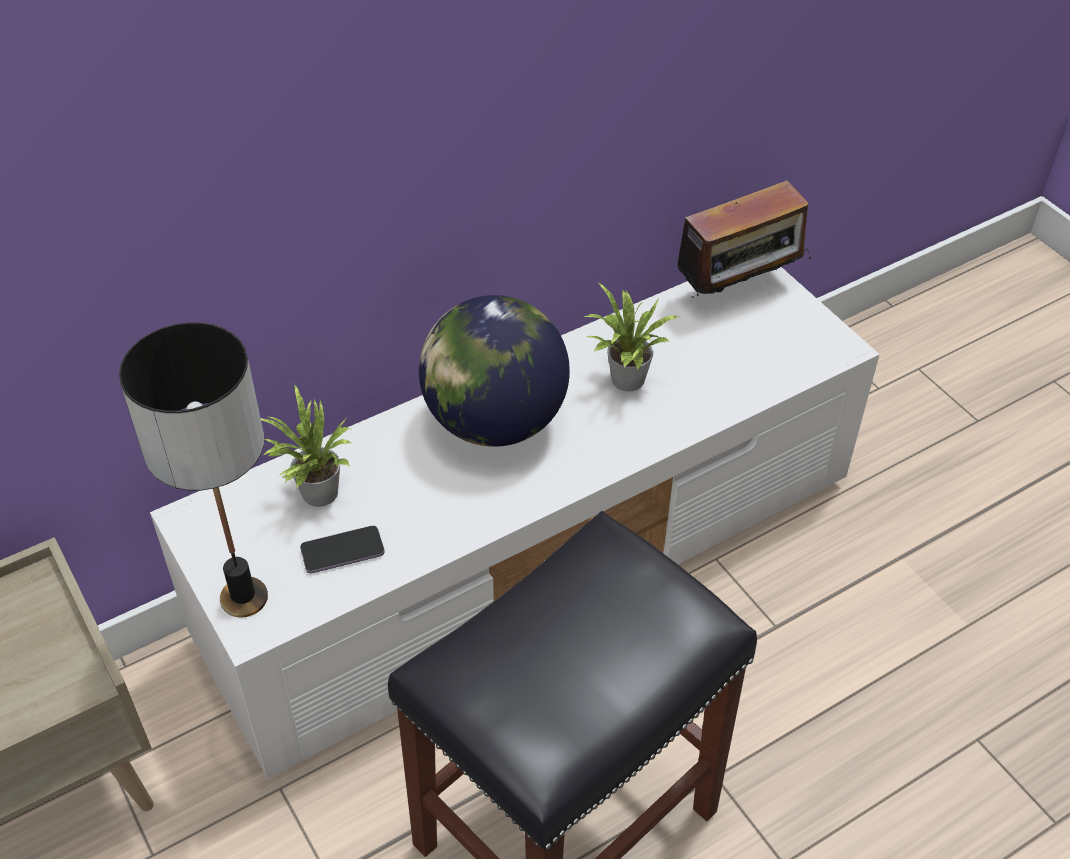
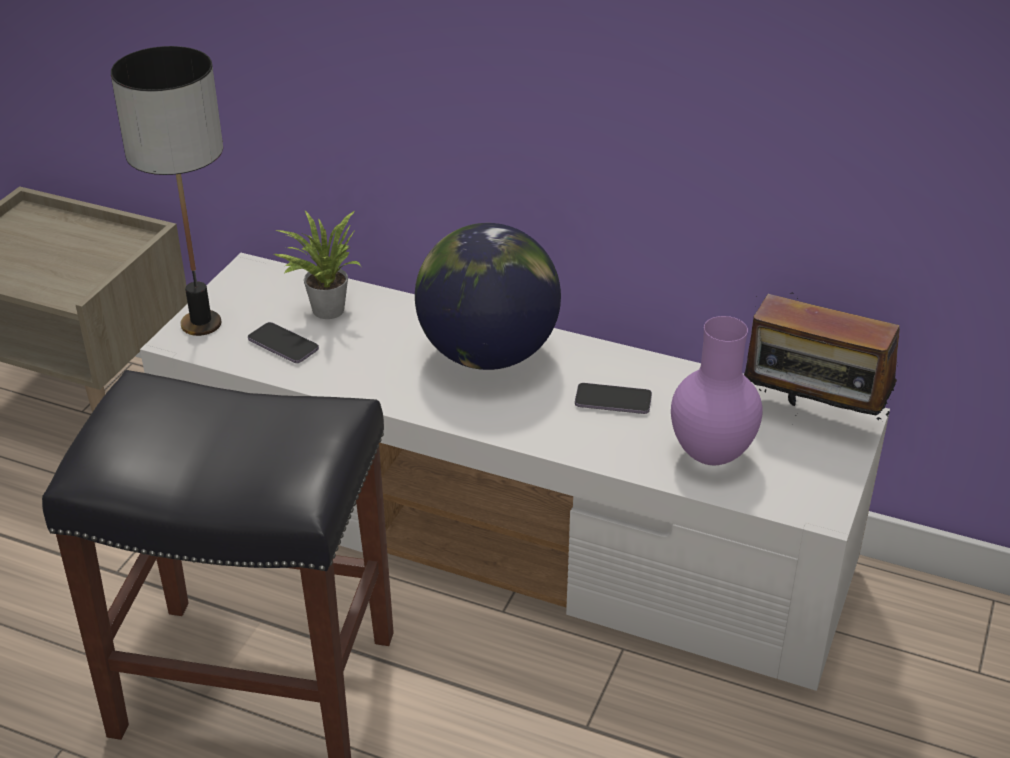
camera: 55 degrees right, 10 degrees down
potted plant [584,283,679,392] -> phone [575,383,652,414]
none -> purple vase [671,316,763,465]

